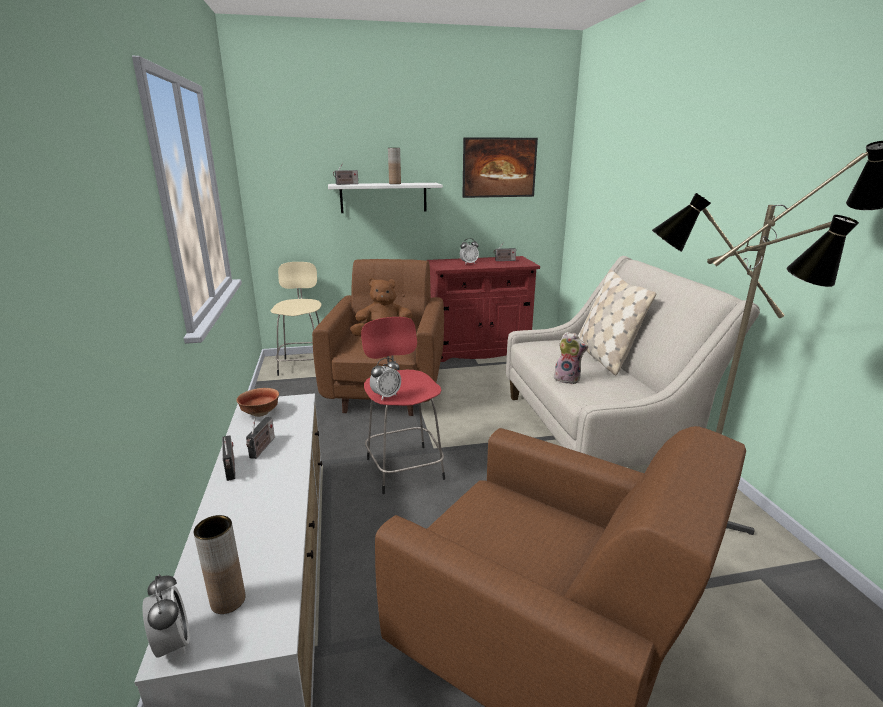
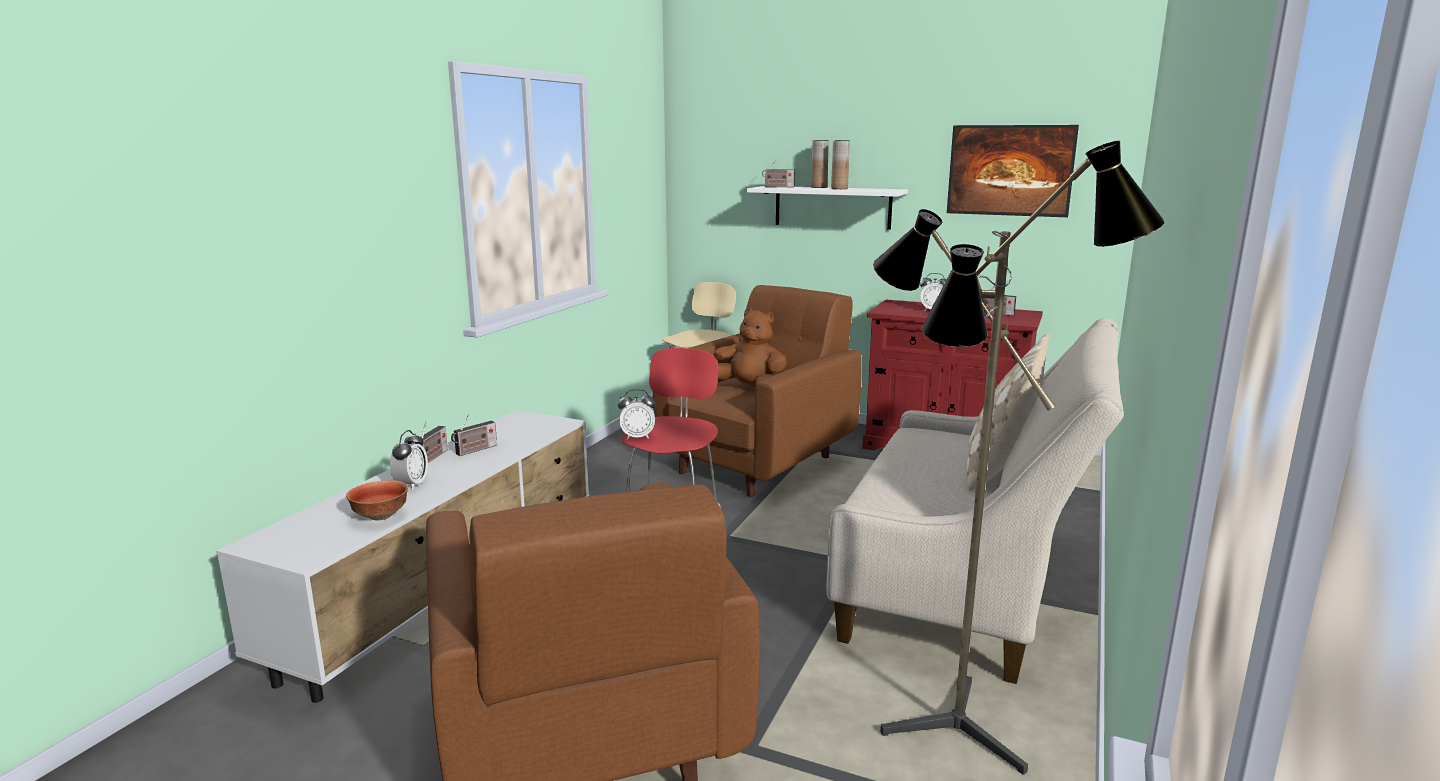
camera: 35 degrees right, 5 degrees down
alarm clock [142,574,190,658] -> alarm clock moved to [390,430,428,490]
brown vase [194,515,246,614] -> brown vase moved to [811,140,829,188]
bowl [236,388,279,417] -> bowl moved to [346,480,408,520]
plush toy [554,332,588,384] -> none

